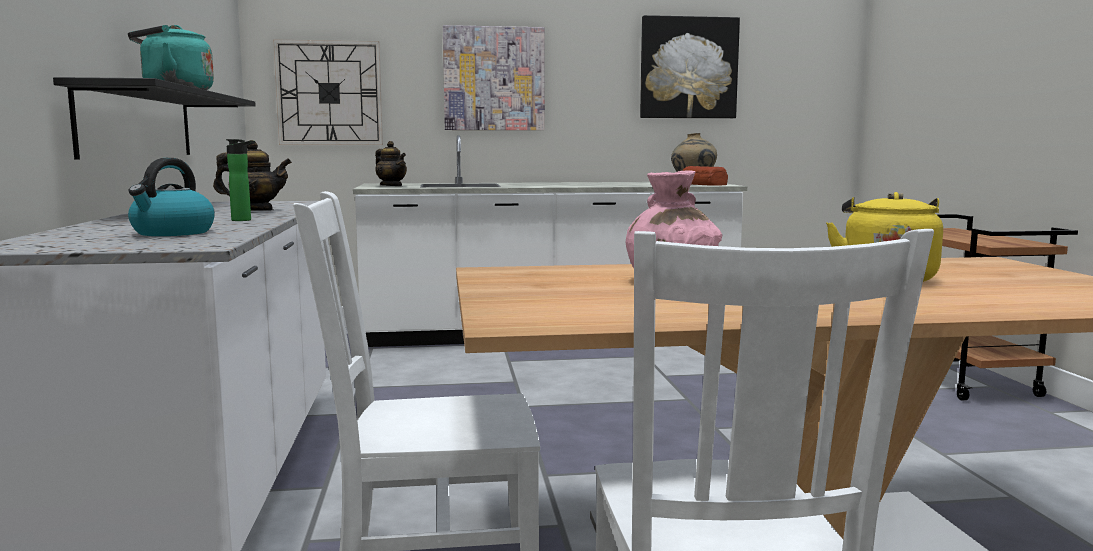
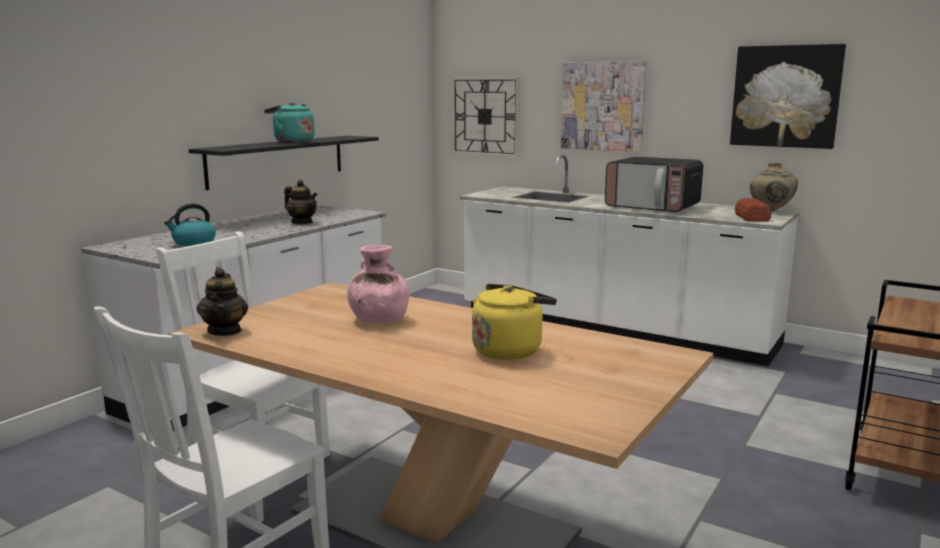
camera: 40 degrees right, 5 degrees up
bottle [226,139,255,221] -> none
teapot [375,141,407,186] -> teapot moved to [197,268,248,336]
none -> microwave [605,157,703,212]

